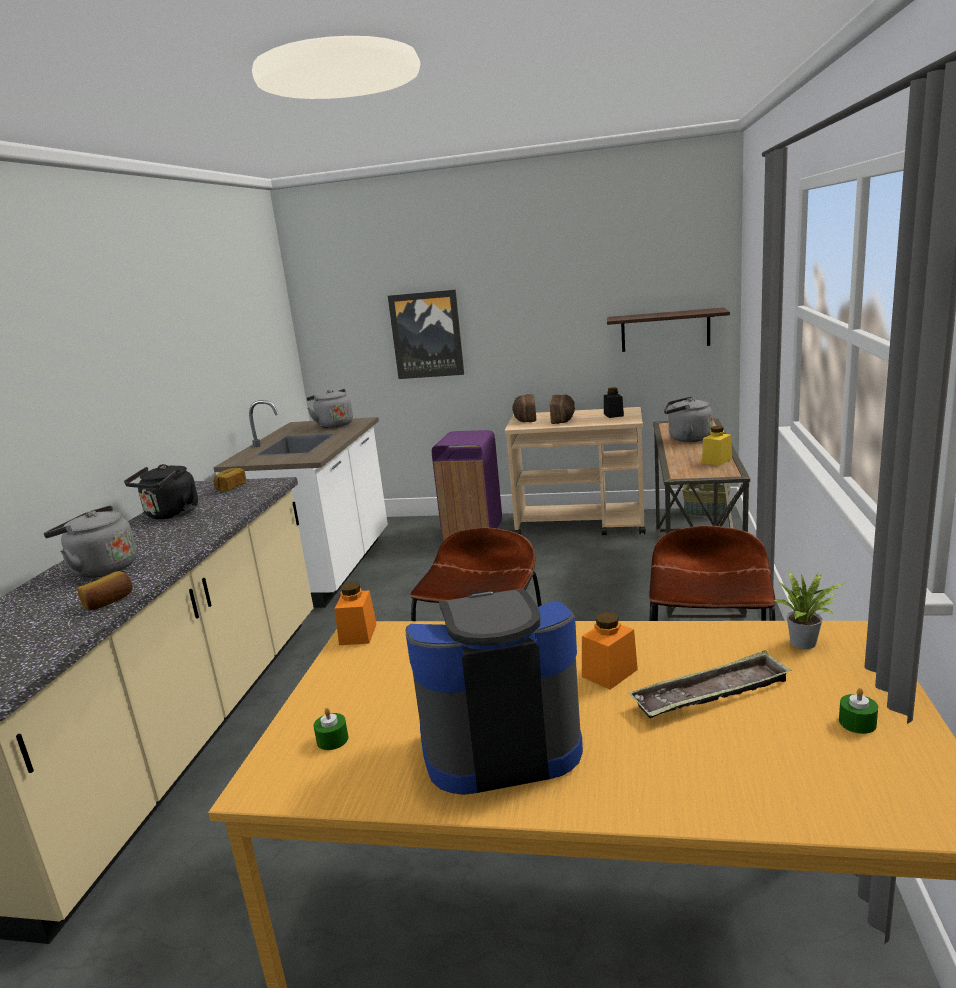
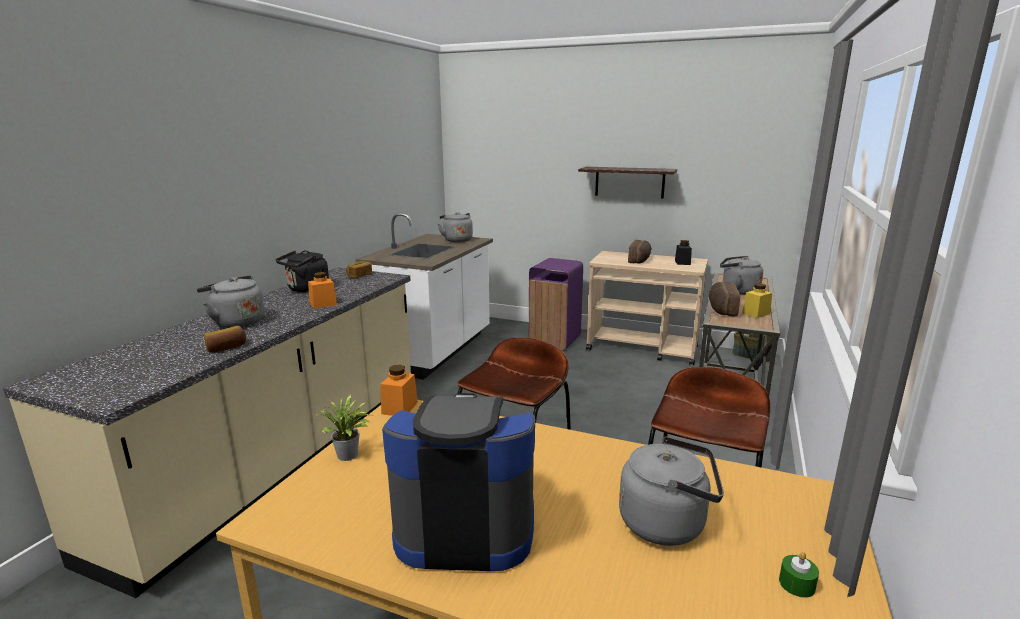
camera: 10 degrees right, 0 degrees up
green candle [314,708,348,750] -> none
picture [388,290,464,379] -> none
bread [512,394,536,422] -> bread moved to [709,282,740,316]
orange jar [582,612,638,690] -> orange jar moved to [308,272,337,309]
shelf [607,308,730,352] -> shelf moved to [578,167,677,199]
tray [629,650,792,718] -> grey kettle [619,436,724,546]
potted plant [774,570,843,649] -> potted plant moved to [313,393,370,461]

